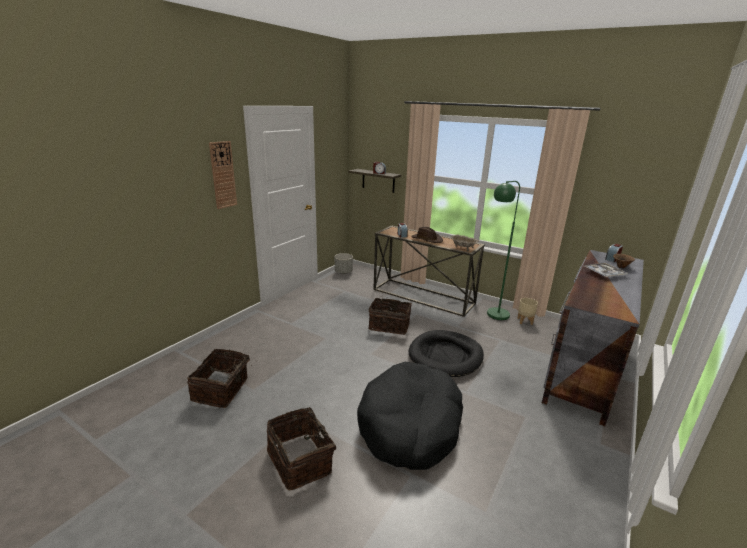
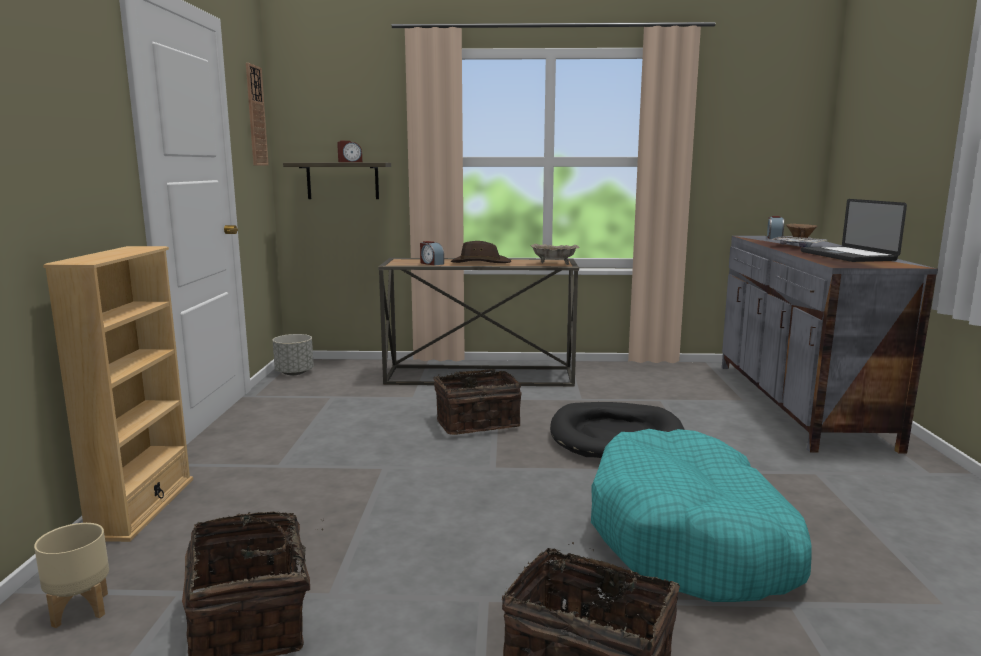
camera: 30 degrees left, 10 degrees down
wall clock [209,141,237,209] -> wall clock moved to [246,63,269,165]
black dog bed [357,362,463,470] -> turquoise dog bed [591,429,812,602]
green floor lamp [487,181,520,320] -> none
beige planter [517,298,538,325] -> beige planter moved to [34,523,109,628]
none -> beige bookcase [43,246,193,542]
none -> laptop [801,199,907,262]

